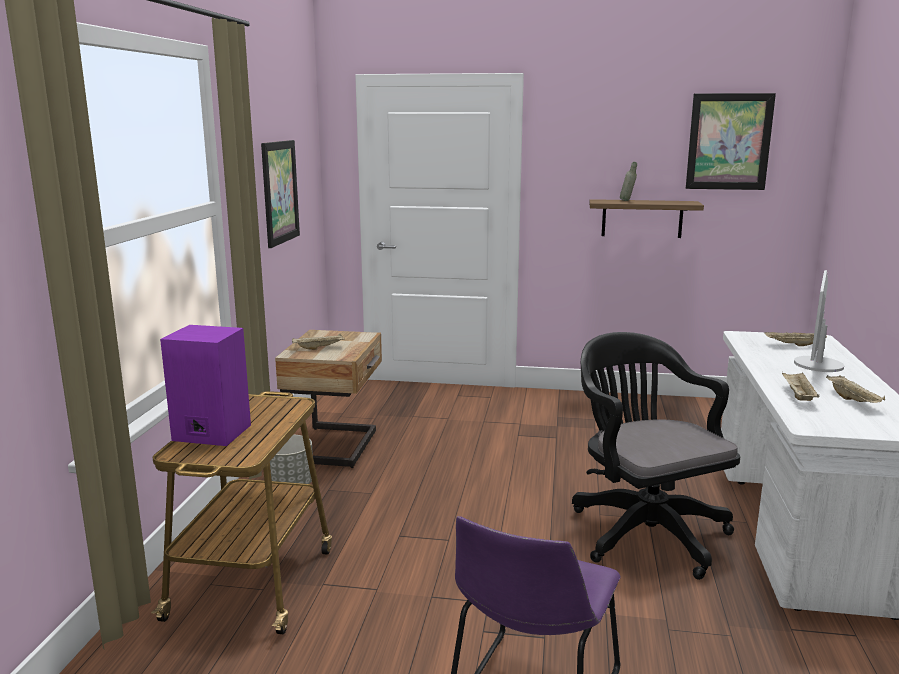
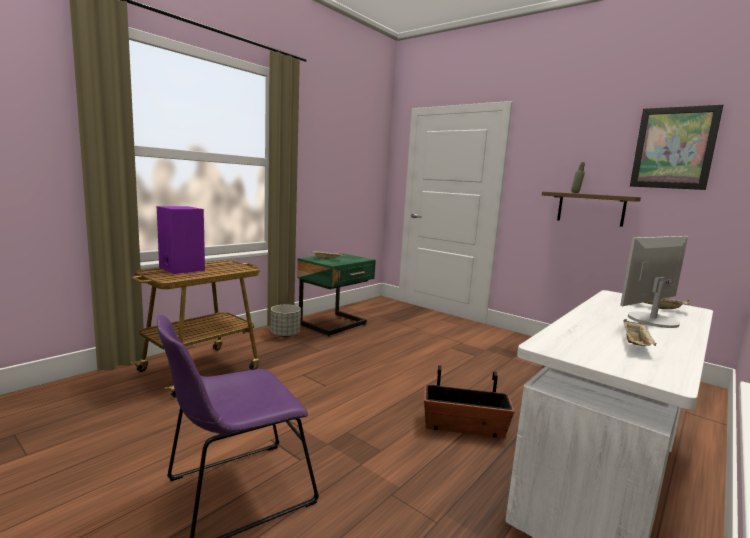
camera: 30 degrees right, 5 degrees down
picture [261,140,300,248] -> none
beige nightstand [275,330,382,468] -> green nightstand [297,253,376,337]
black office chair [572,332,740,580] -> planter [424,365,515,438]
beige tray [782,373,819,401] -> none

